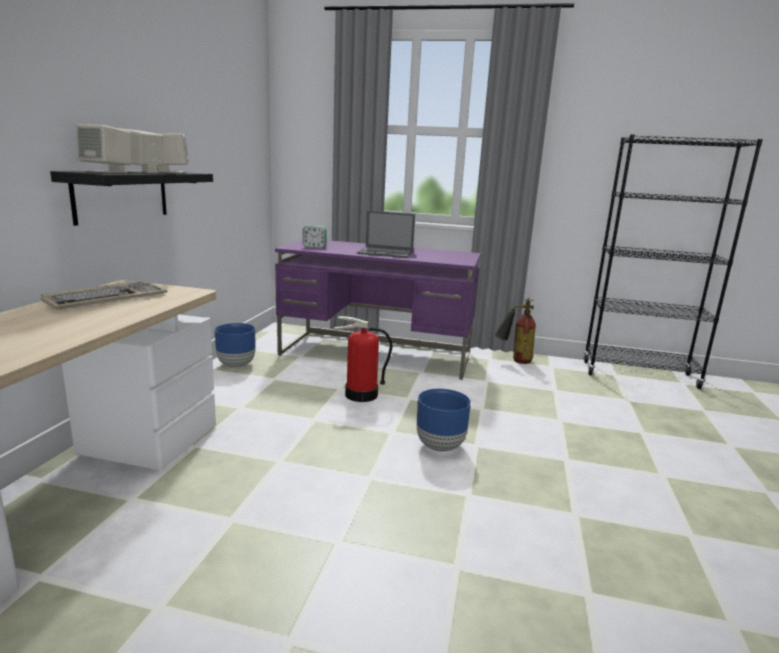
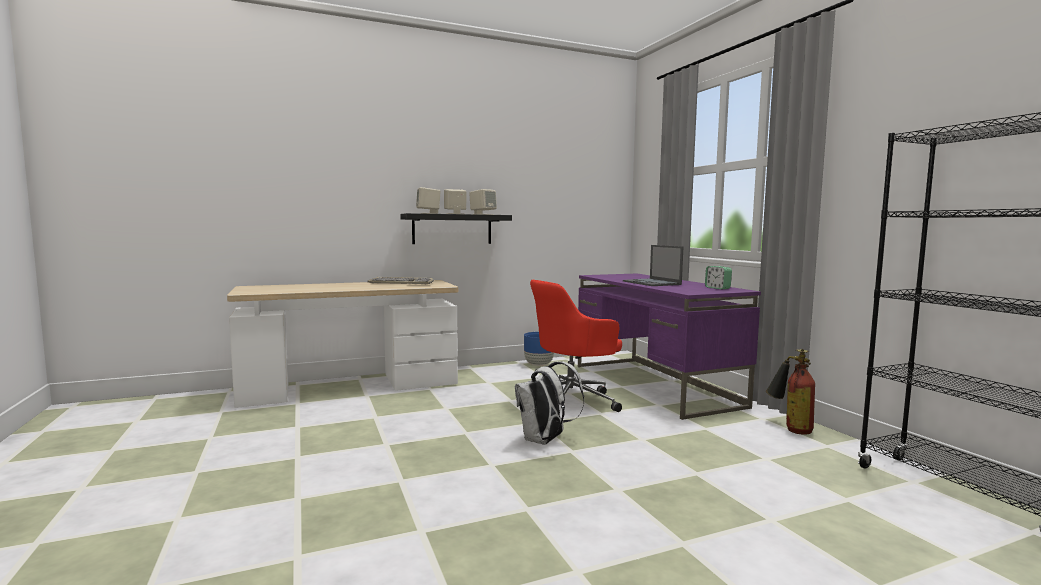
camera: 55 degrees right, 10 degrees down
alarm clock [303,226,327,248] -> alarm clock moved to [705,266,732,289]
fire extinguisher [334,316,392,402] -> red office chair [530,280,622,412]
blue planter [417,389,471,452] -> white backpack [515,361,584,445]

